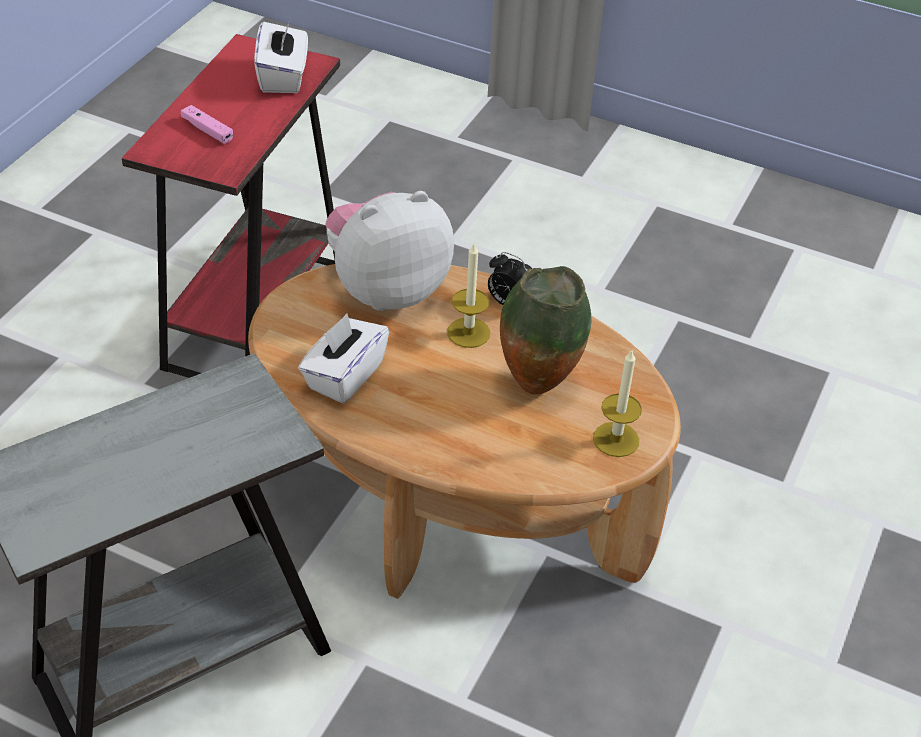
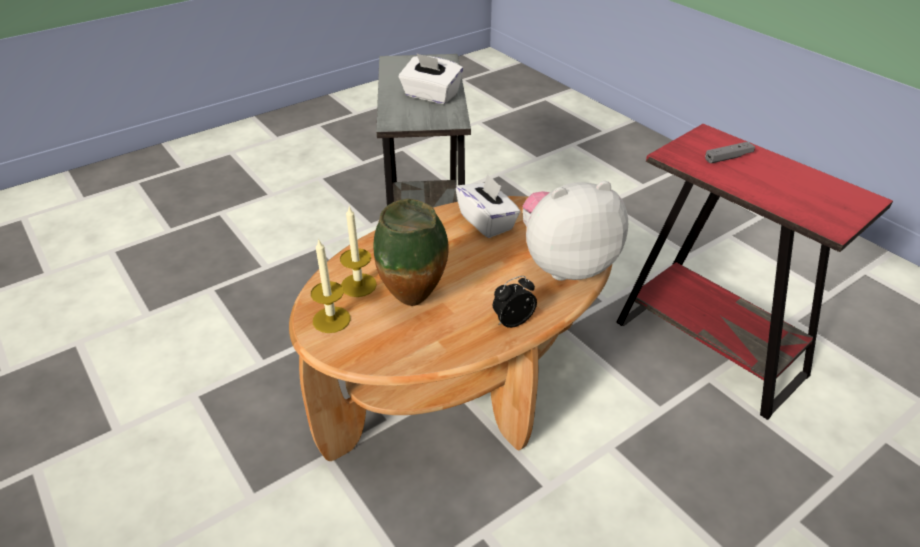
camera: 120 degrees right, 5 degrees down
pink game controller [181,105,233,144] -> grey game controller [705,142,755,163]
white tissue box [254,18,308,93] -> white tissue box moved to [399,53,463,104]
plush toy [326,191,454,311] -> plush toy turned 105 degrees counterclockwise [523,181,628,281]
candle [447,244,490,348] -> candle moved to [340,206,377,297]

